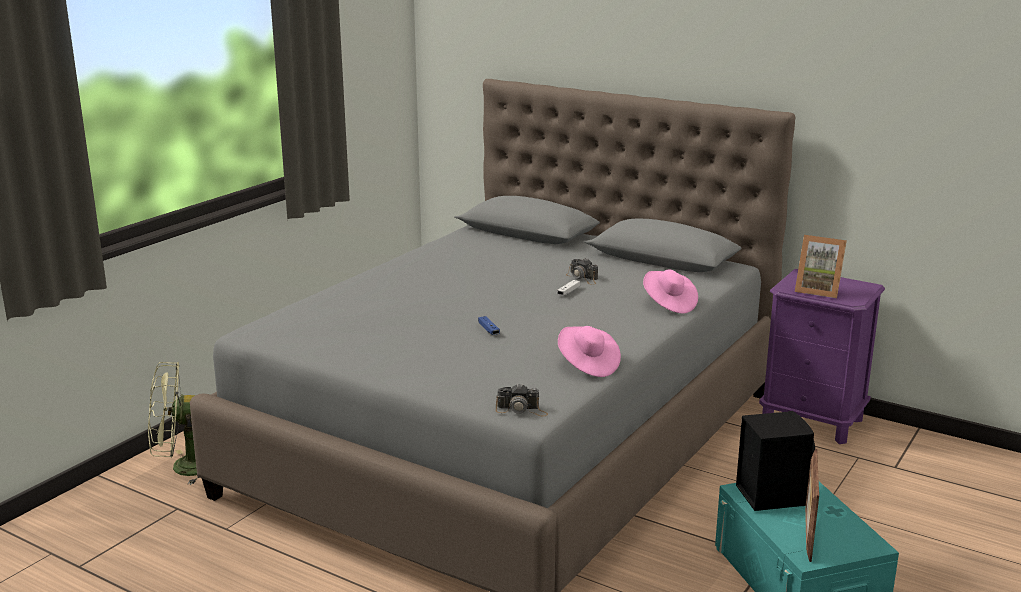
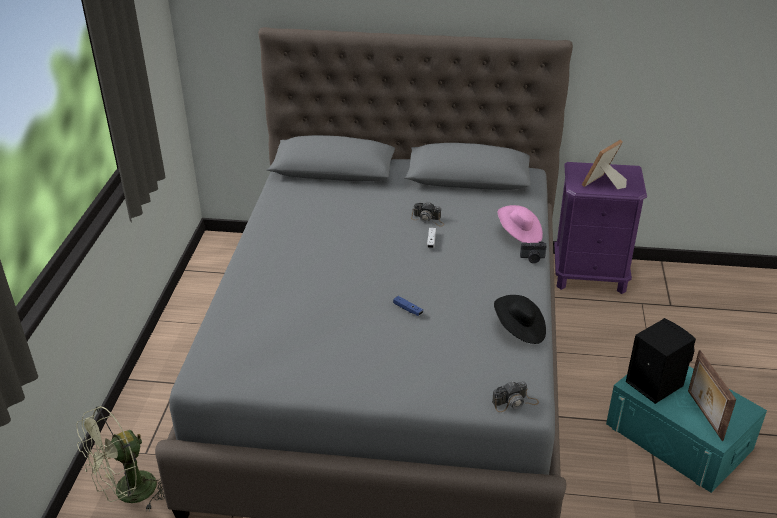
camera: 25 degrees left, 15 degrees up
pink hat [558,326,621,377] -> black hat [494,295,546,344]
picture frame [795,235,847,298] -> picture frame turned 135 degrees clockwise [582,140,627,189]
none -> camera [520,241,547,263]

